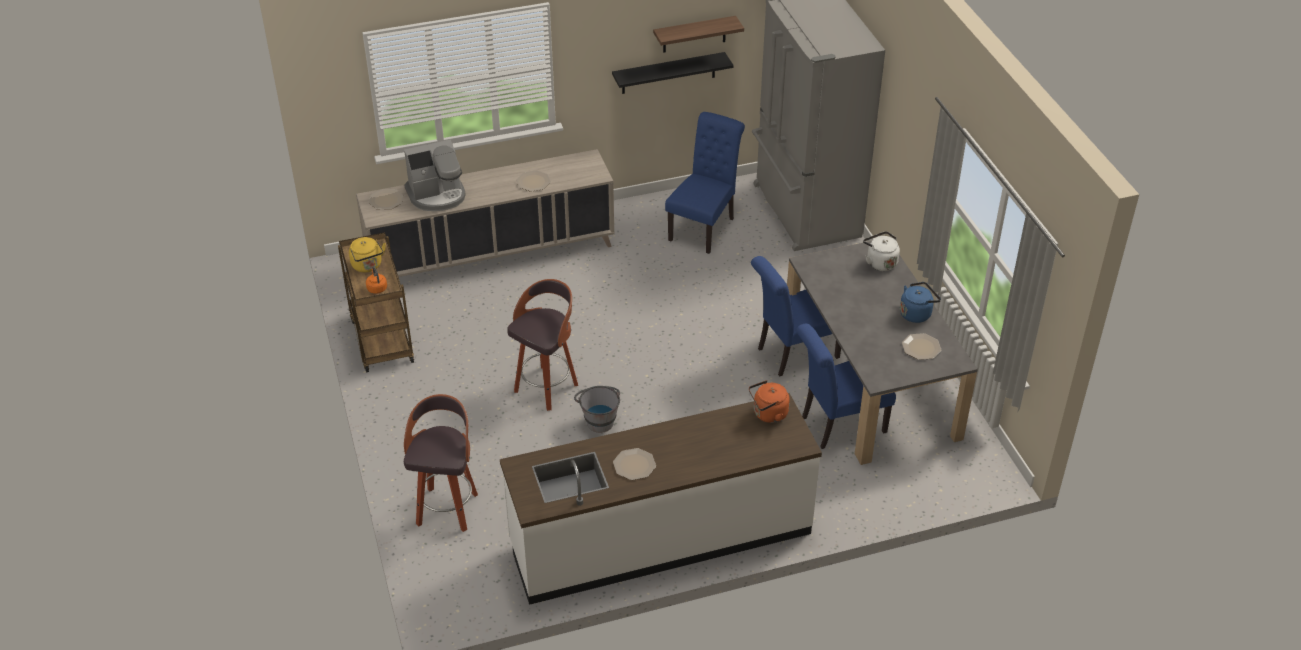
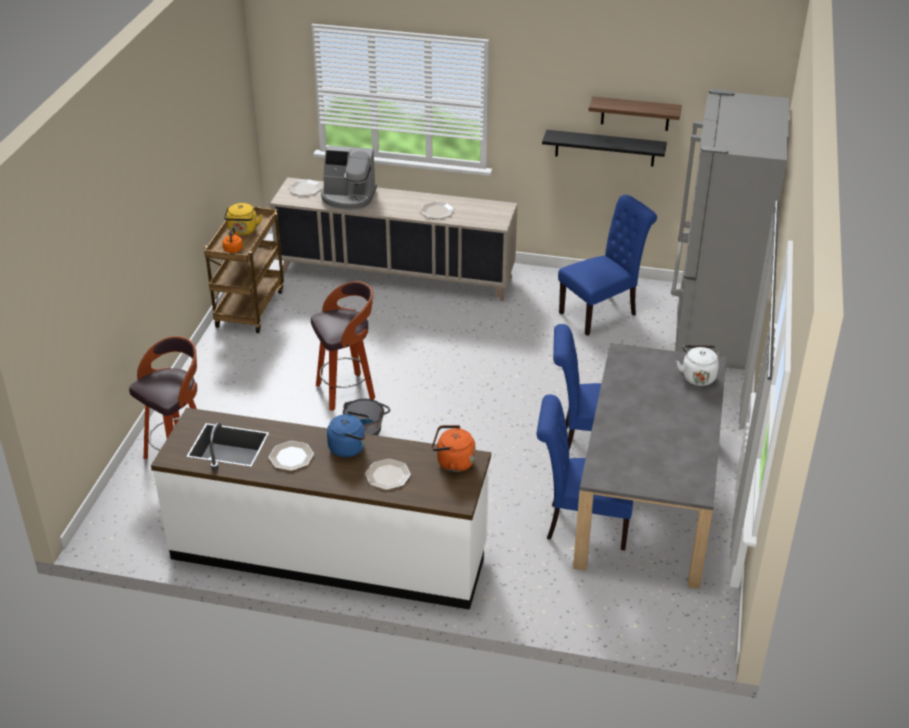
camera: 30 degrees right, 5 degrees down
blue kettle [900,282,941,323] -> blue kettle moved to [327,411,369,457]
plate [902,333,941,360] -> plate moved to [365,459,411,490]

